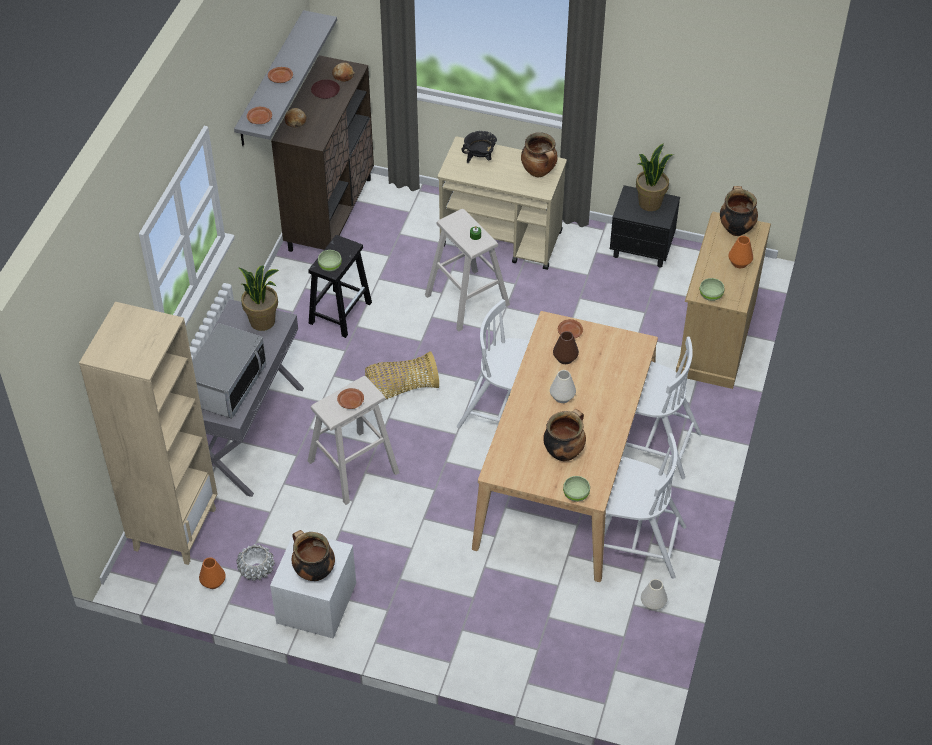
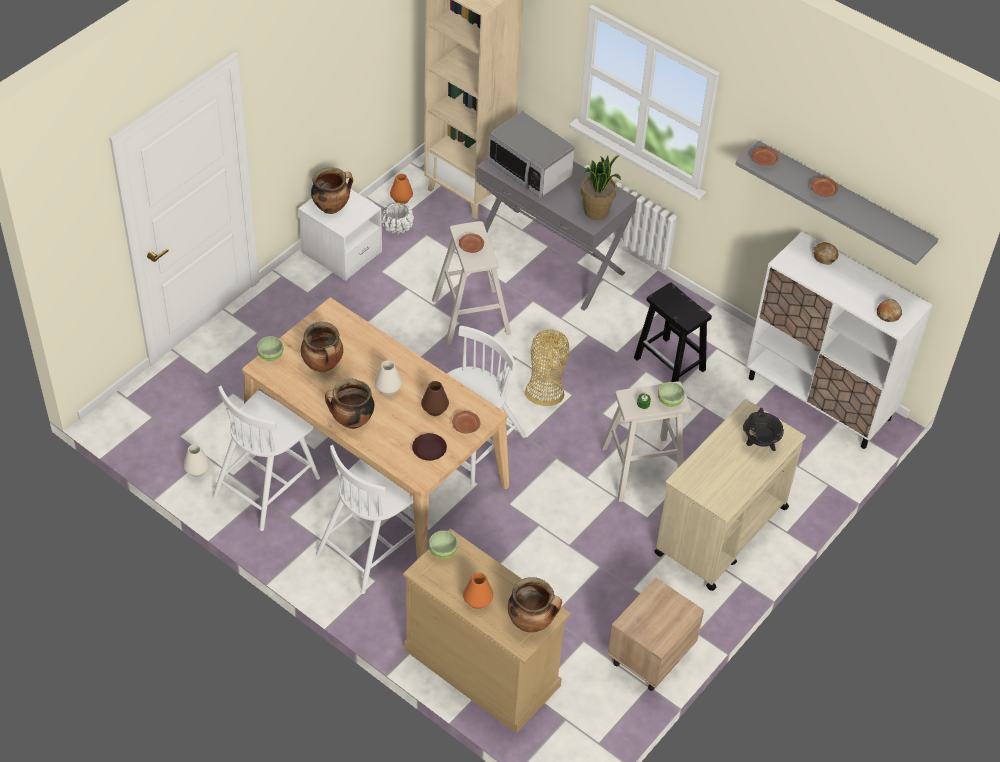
camera: 110 degrees right, 0 degrees up
brown cabinet [271,55,374,252] -> white cabinet [746,231,933,449]
brown plate [311,80,340,99] -> brown plate moved to [412,433,447,461]
green bowl [318,250,342,272] -> green bowl moved to [658,382,685,407]
cooking pot [521,132,558,177] -> cooking pot moved to [325,379,374,429]
black nightstand [610,185,680,268] -> beige nightstand [607,577,704,691]
potted plant [636,144,673,211] -> none

